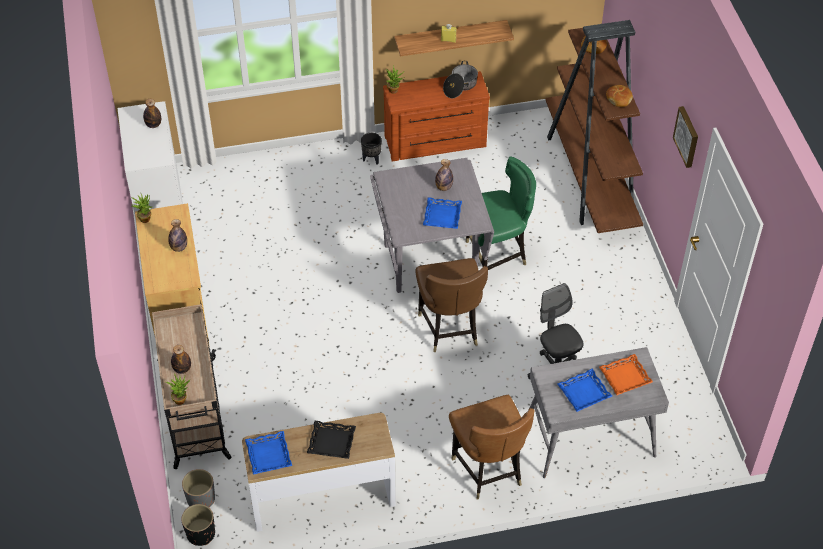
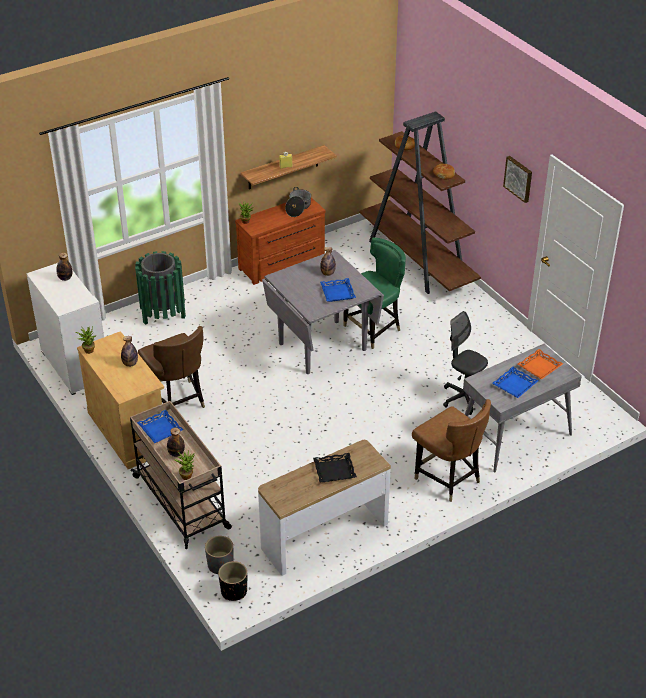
camera: 20 degrees left, 10 degrees down
blue tray [245,431,292,475] -> blue tray moved to [137,410,183,443]
black planter [361,133,382,164] -> none
brown chair [415,258,488,352] -> brown chair moved to [138,326,205,408]
none -> green trash can [135,251,186,325]

